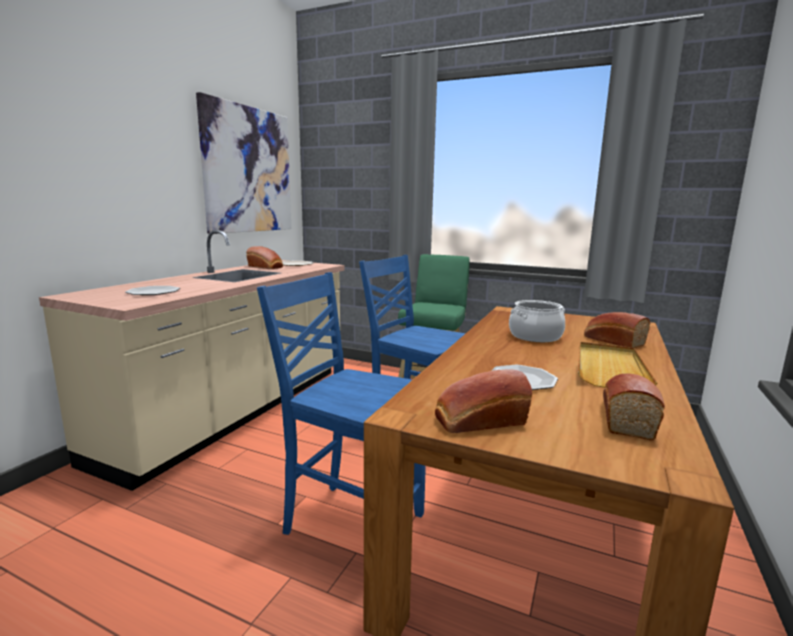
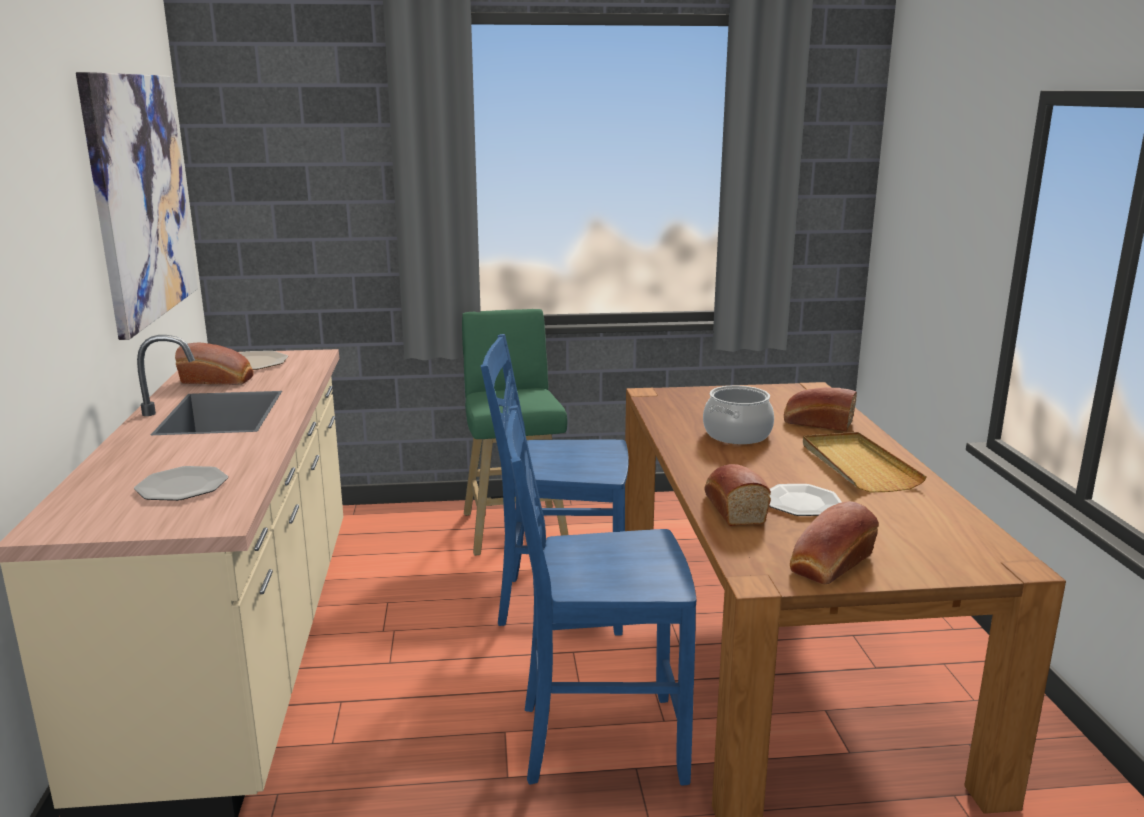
camera: 30 degrees left, 5 degrees up
bread [603,373,665,441] -> bread moved to [705,464,771,526]

